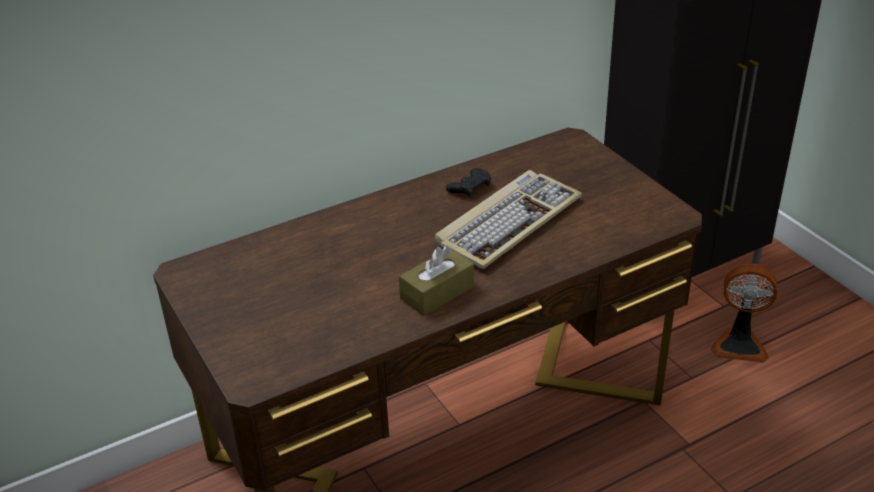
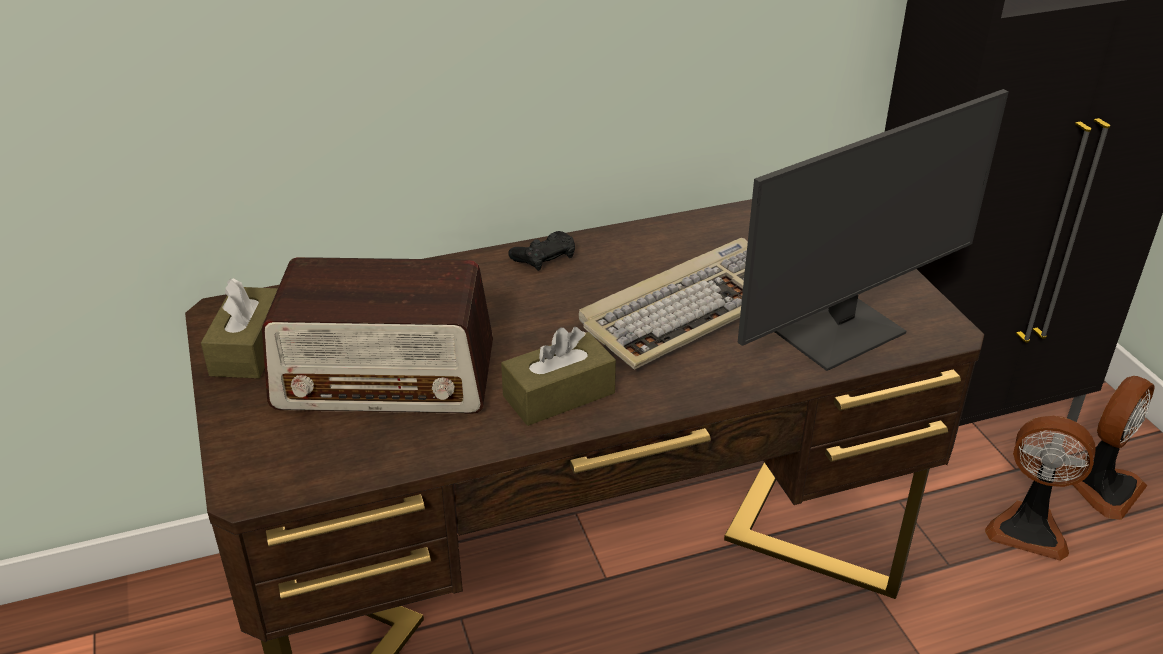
camera: 10 degrees right, 0 degrees up
black game controller [446,168,491,198] -> black game controller moved to [508,231,575,271]
none -> brown tissue box [201,278,278,378]
none -> radio [262,257,493,414]
none -> monitor [738,89,1009,371]
none -> fan [1073,376,1154,520]

